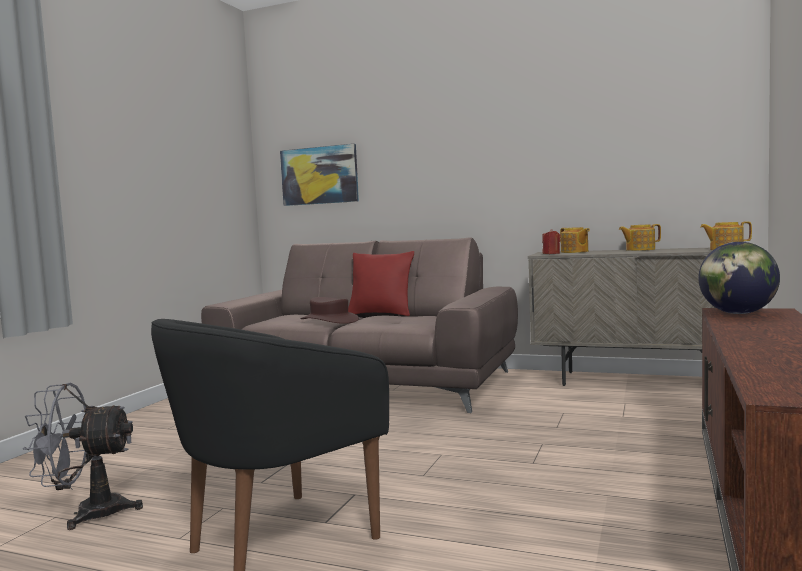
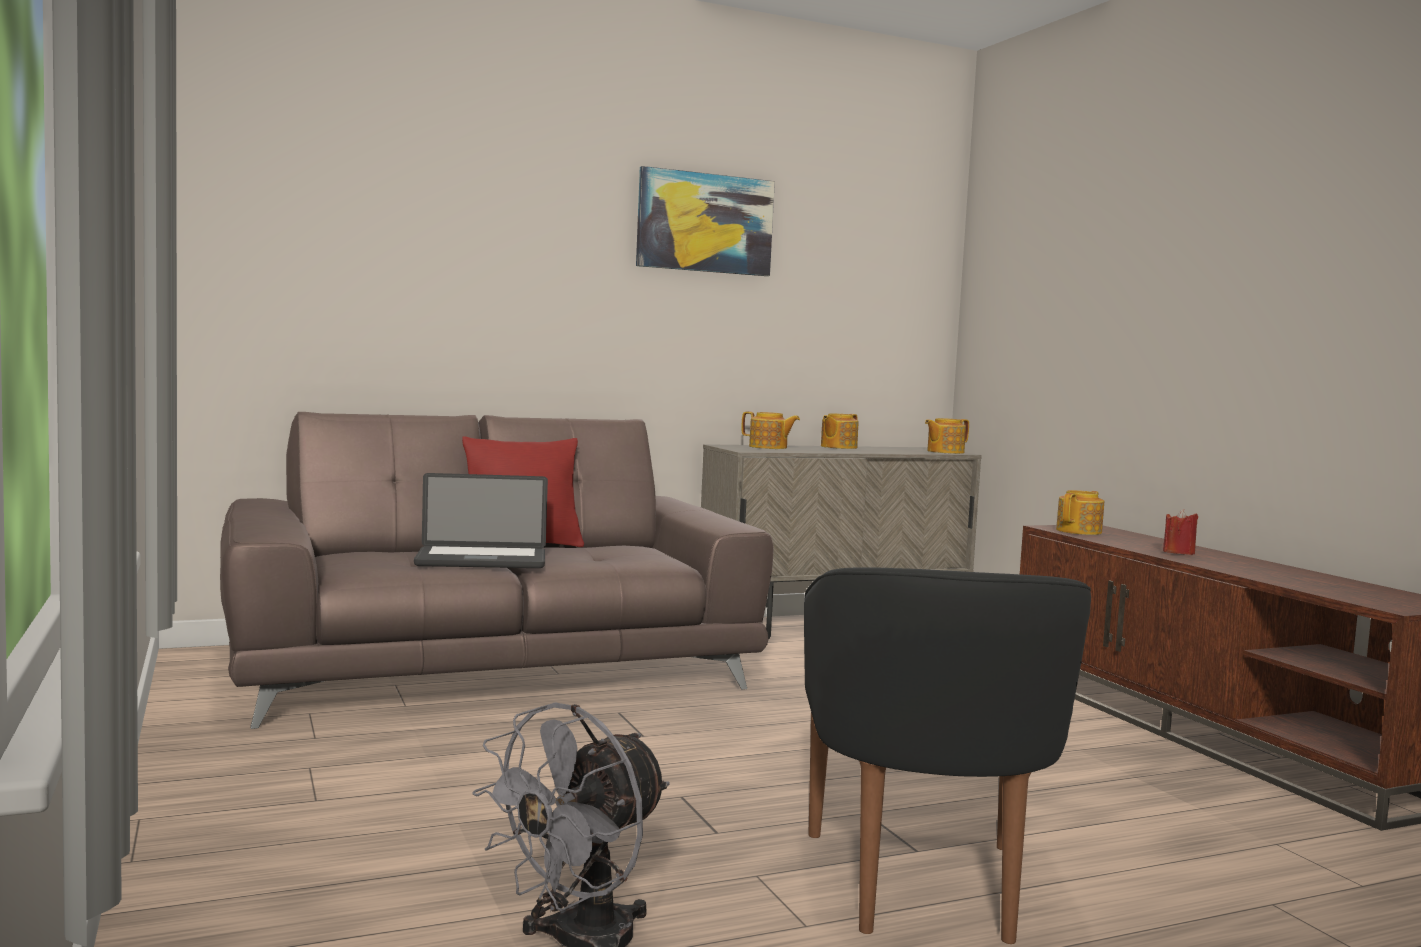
camera: 45 degrees left, 0 degrees up
picture [280,144,359,206] -> picture moved to [636,166,775,276]
brown hat [300,297,359,324] -> laptop [414,473,548,568]
red candle [542,229,561,254] -> red candle moved to [1163,509,1198,555]
globe [698,242,780,314] -> teapot [1056,490,1105,535]

